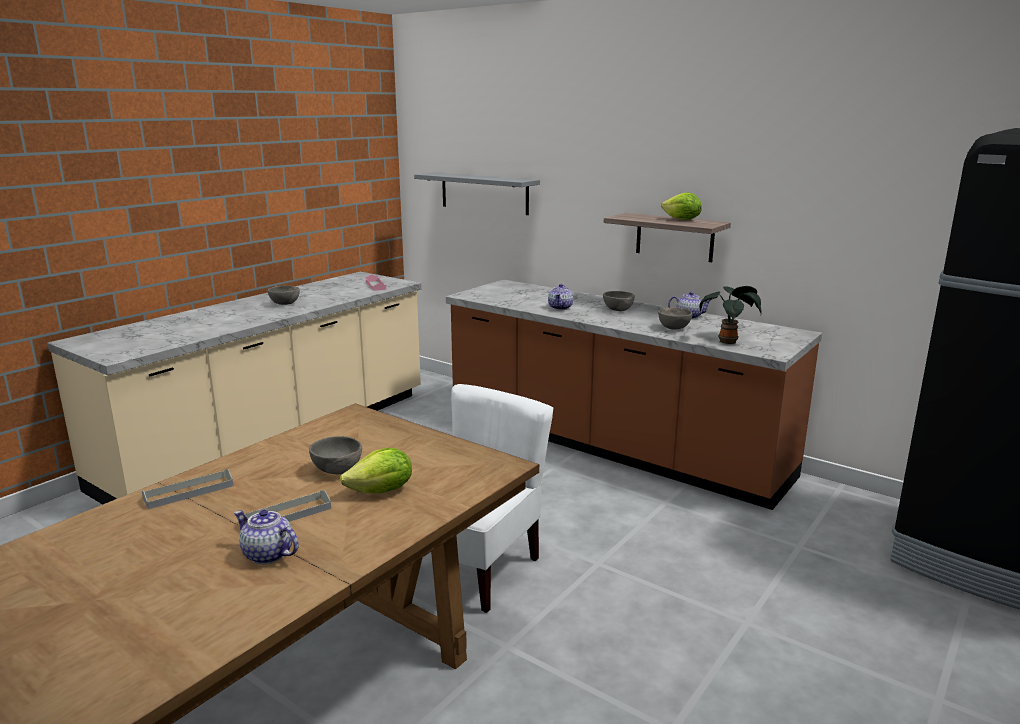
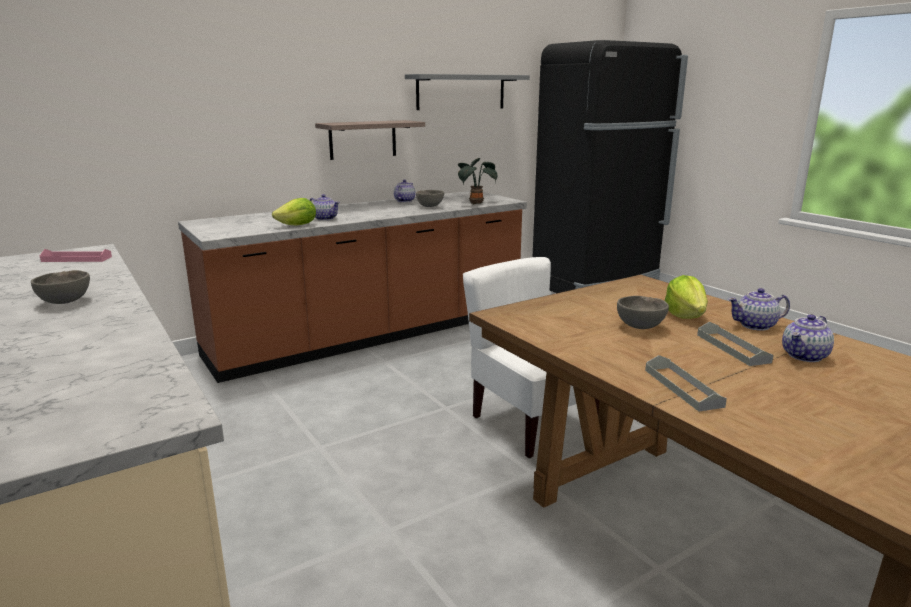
camera: 70 degrees left, 0 degrees up
grey shelf [414,172,540,215] -> grey shelf moved to [405,74,530,110]
grey bowl [603,291,635,311] -> none
lettuce [661,193,702,220] -> lettuce moved to [272,198,316,225]
none -> teapot [728,288,790,331]

